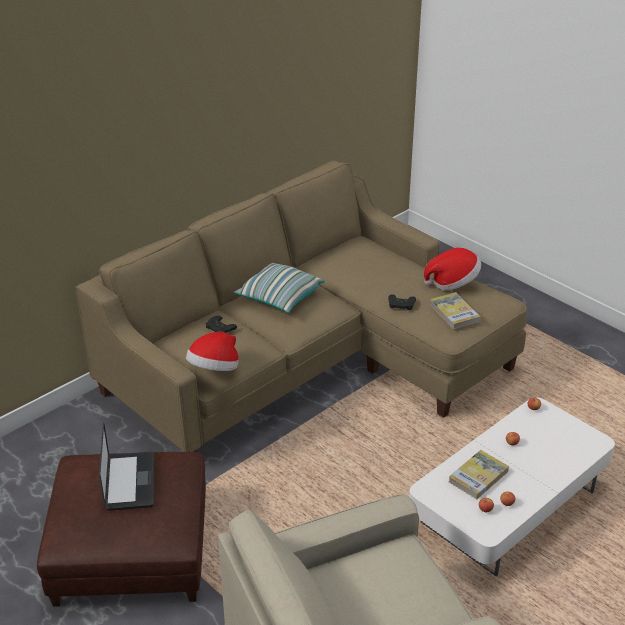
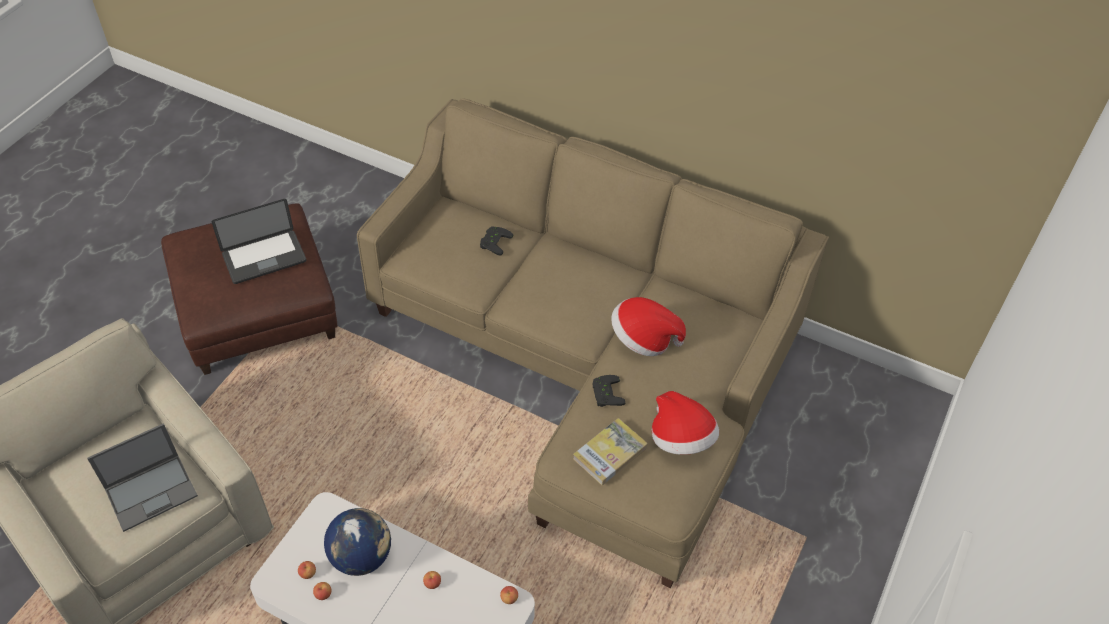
camera: 70 degrees right, 15 degrees up
hat [186,331,239,371] -> hat moved to [611,297,686,356]
pillow [234,263,325,313] -> none
book [449,450,509,499] -> globe [324,508,391,576]
none -> laptop [87,423,198,532]

